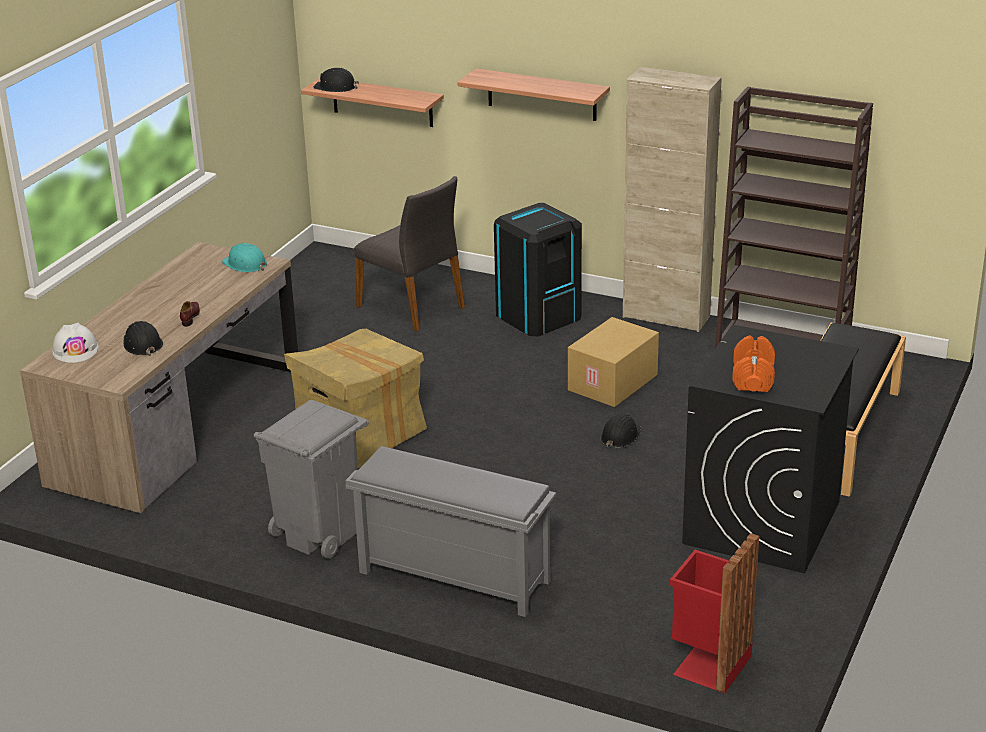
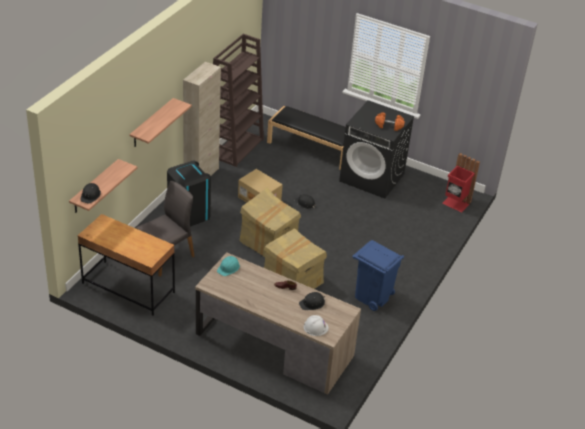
camera: 90 degrees left, 10 degrees up
grey trash can [254,400,369,559] -> blue trash can [353,240,404,311]
grey shoe rack [345,446,556,617] -> none
none -> brown desk [78,214,175,316]
none -> cardboard box [239,188,301,257]

